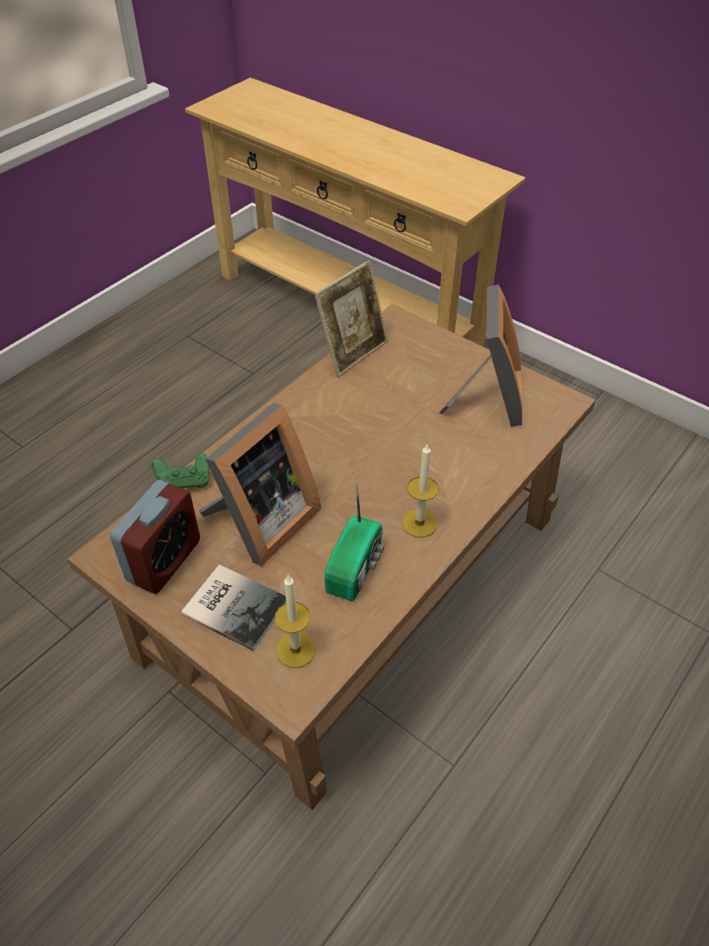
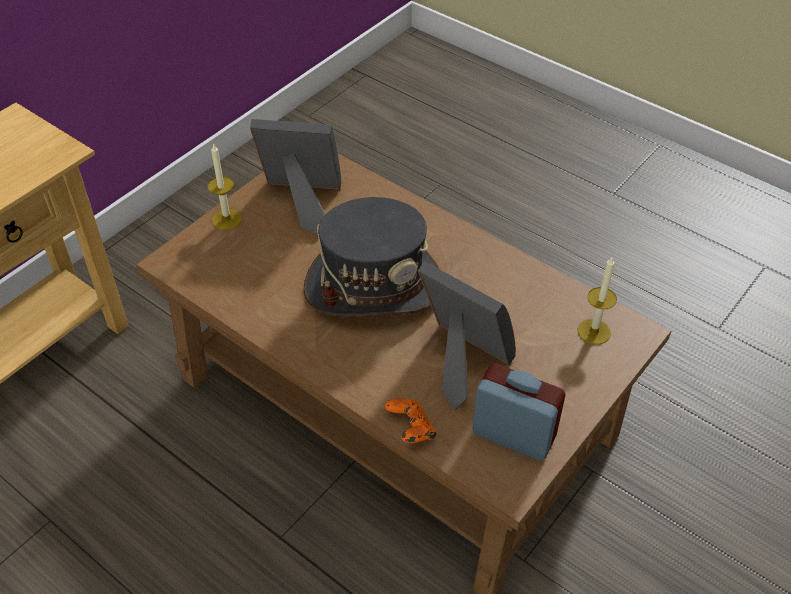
camera: 90 degrees left, 0 degrees up
green game controller [151,453,209,488] -> orange game controller [385,399,436,443]
book [181,564,286,651] -> none
picture frame [314,260,388,377] -> none
radio [324,479,384,601] -> none
candle [402,443,439,538] -> candle moved to [208,143,242,230]
none -> grey hat [303,197,439,318]

